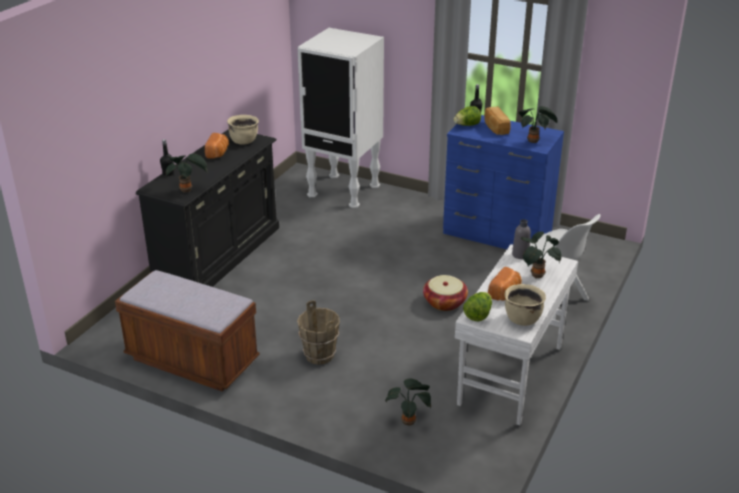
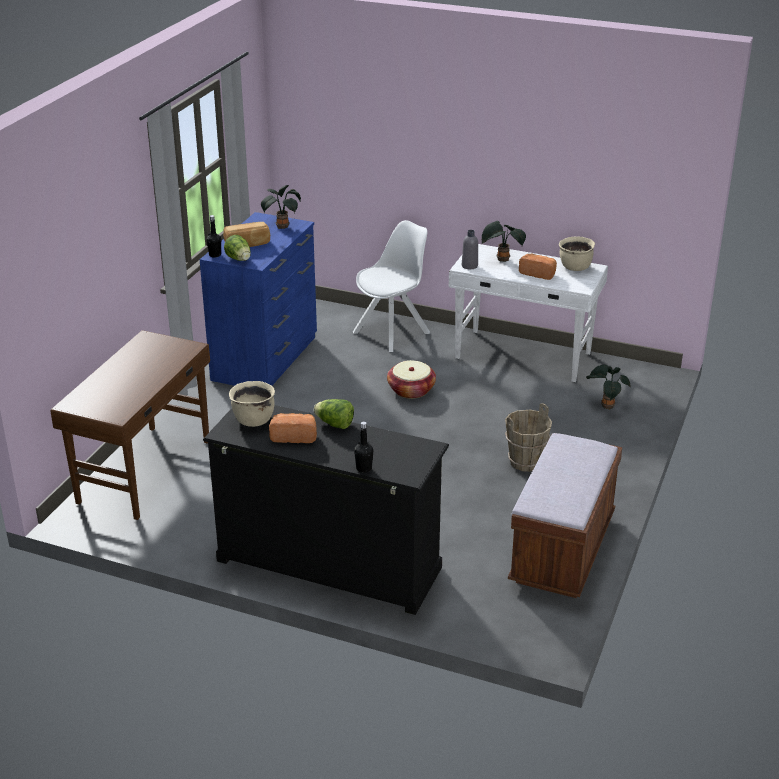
camera: 95 degrees left, 0 degrees up
potted plant [165,153,208,193] -> none
white cabinet [298,28,384,208] -> brown console table [51,330,210,520]
lettuce [463,292,492,321] -> lettuce moved to [314,399,354,429]

